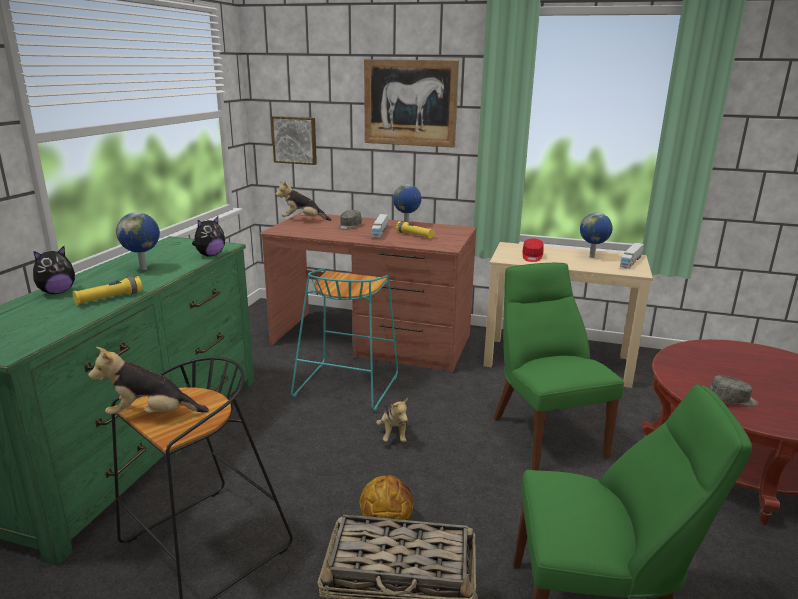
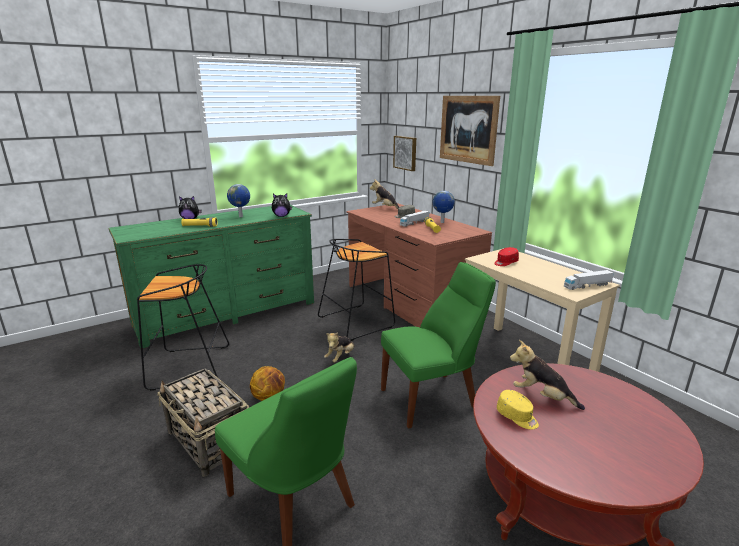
camera: 40 degrees right, 0 degrees up
plush toy [88,347,209,415] -> plush toy moved to [510,340,585,410]
turquoise stool [291,268,398,411] -> black stool [318,239,395,341]
green chair [494,263,624,471] -> green chair turned 45 degrees clockwise [381,262,496,429]
globe [580,213,613,258] -> none
grey cap [709,375,758,407] -> yellow cap [497,390,539,430]

